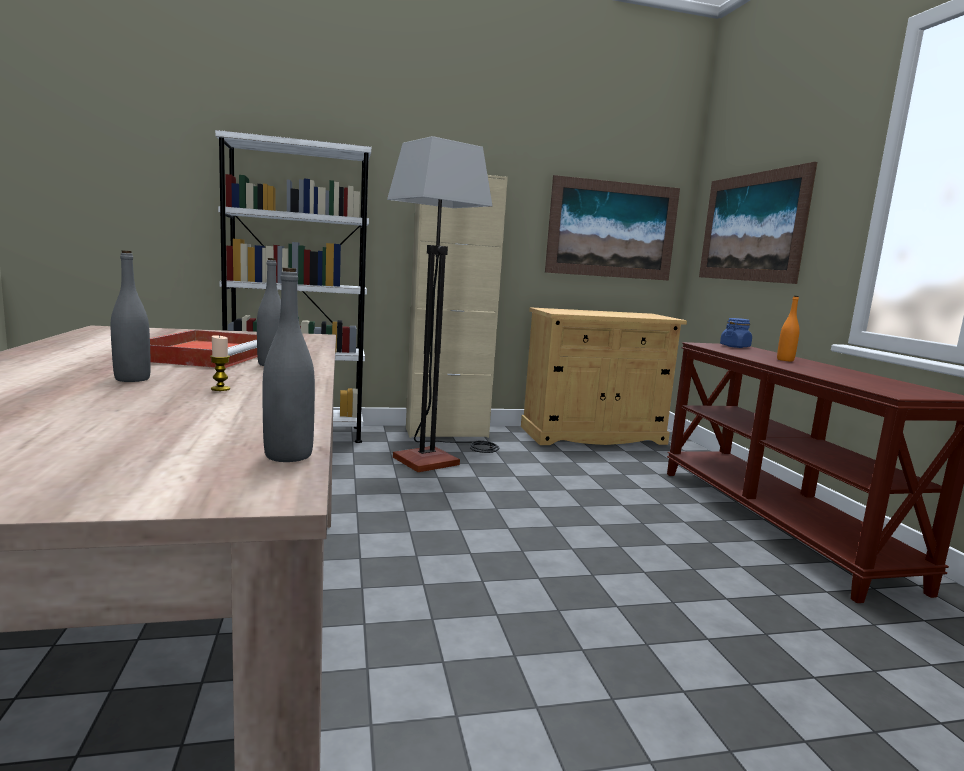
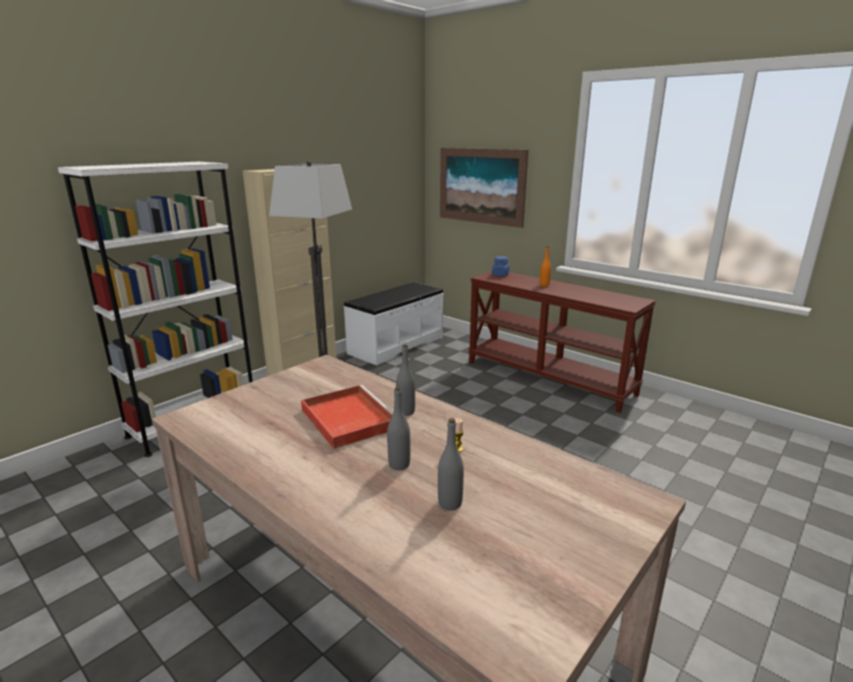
camera: 35 degrees left, 10 degrees up
grey bottle [262,268,315,462] -> grey bottle moved to [438,418,464,511]
beige cabinet [521,307,687,445] -> white bench [344,282,444,366]
picture [545,175,680,281] -> none

